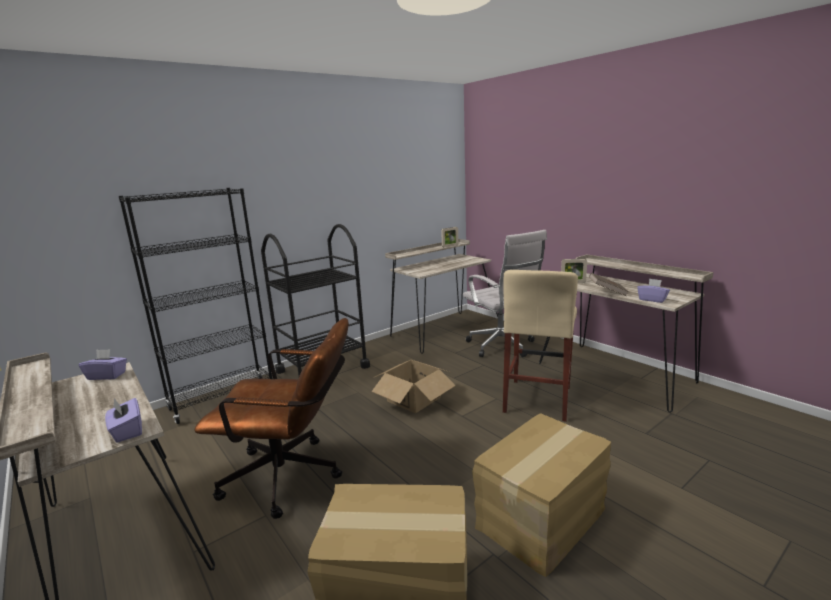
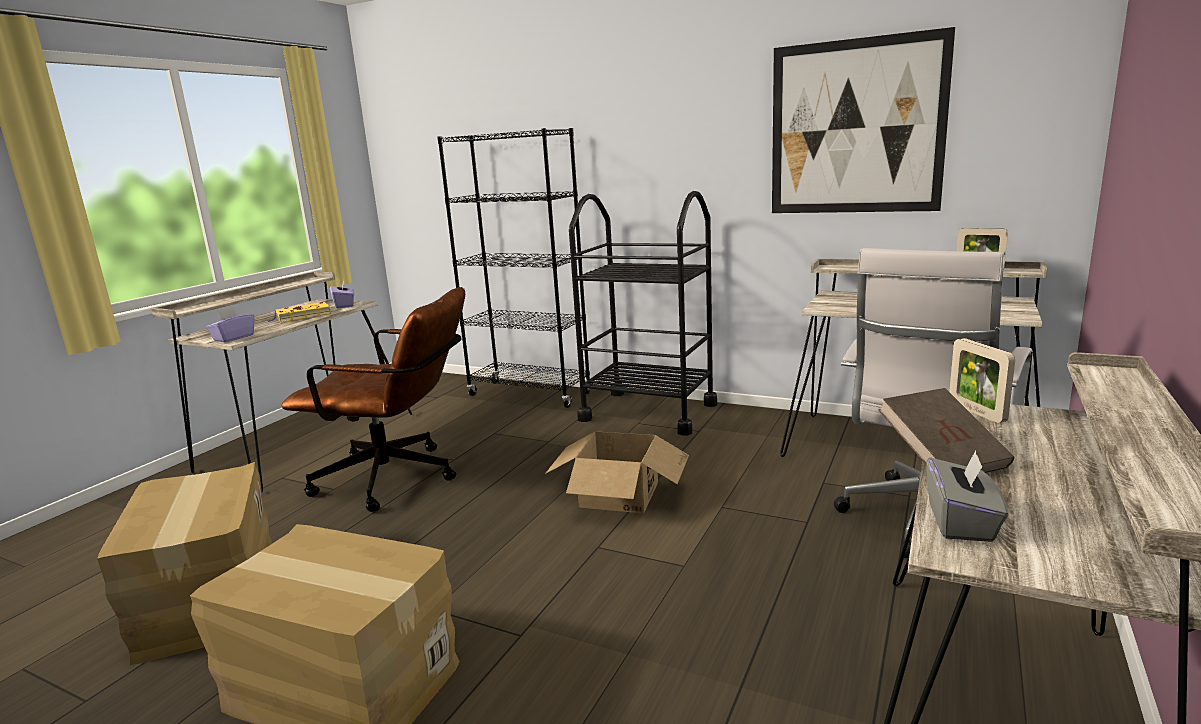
camera: 65 degrees right, 0 degrees up
brown office chair [194,318,349,519] -> brown office chair turned 60 degrees counterclockwise [281,287,465,512]
beige stool [503,270,578,422] -> none
purple tissue box [637,278,670,303] -> grey tissue box [926,451,1008,542]
none -> yellow book [268,302,331,322]
none -> picture [772,27,955,213]

